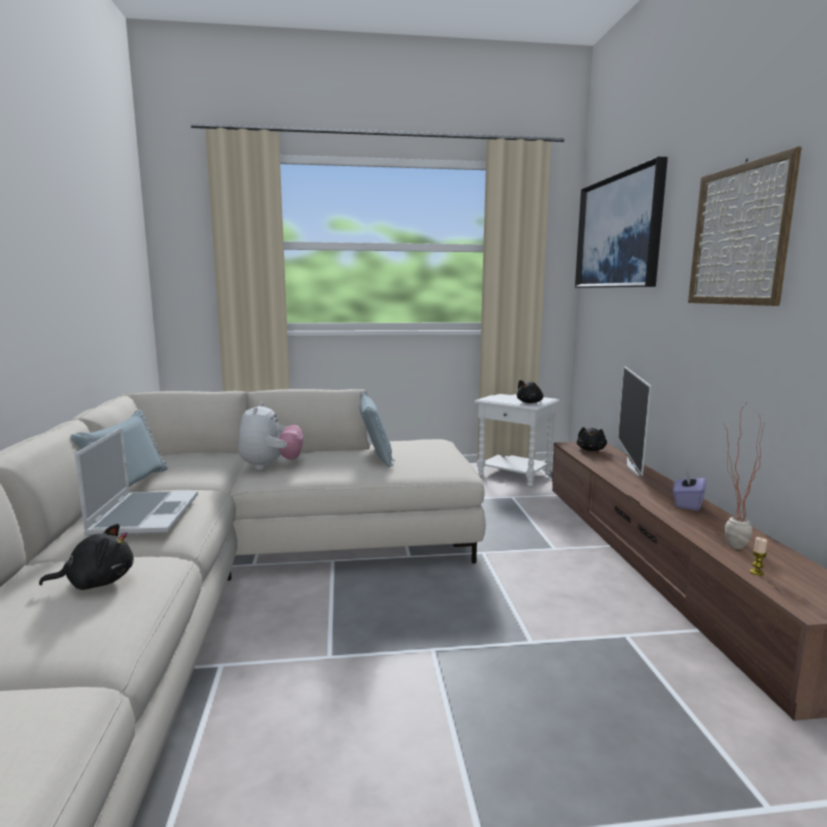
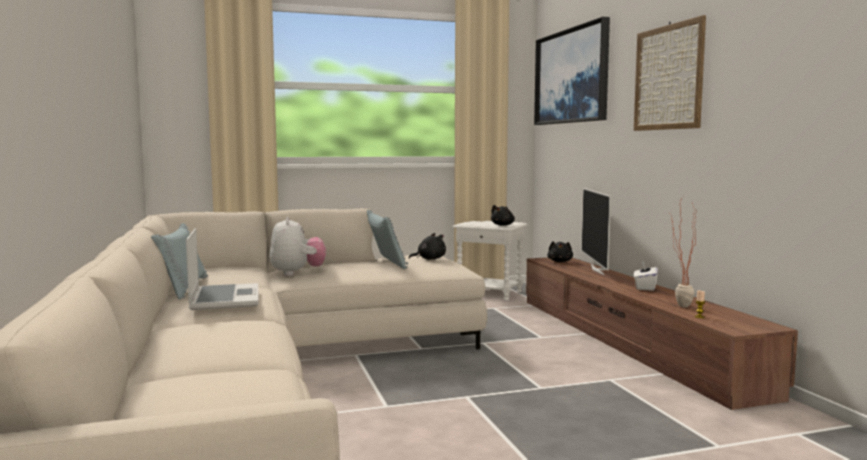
camera: 10 degrees left, 5 degrees down
black plush toy [39,524,134,590] -> black plush toy moved to [409,233,446,260]
purple tissue box [673,469,706,511] -> white tissue box [634,261,658,291]

